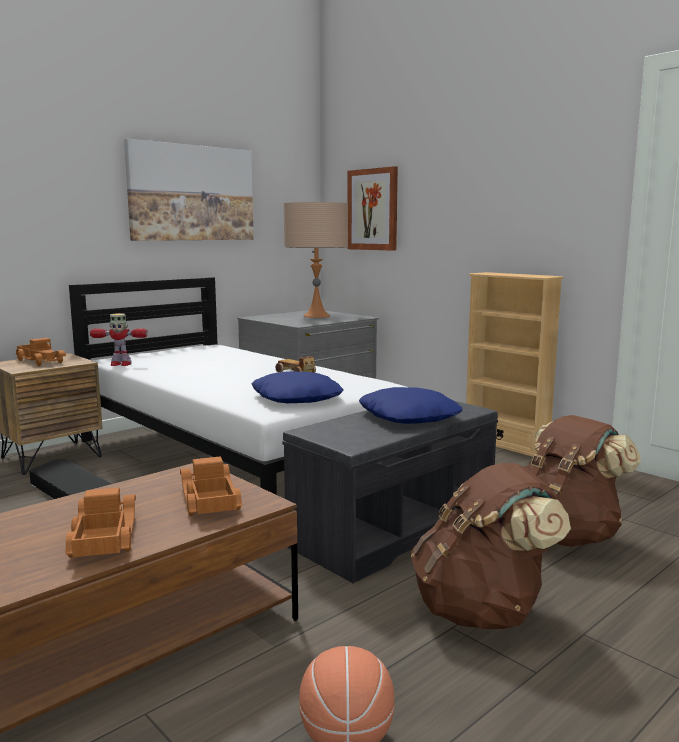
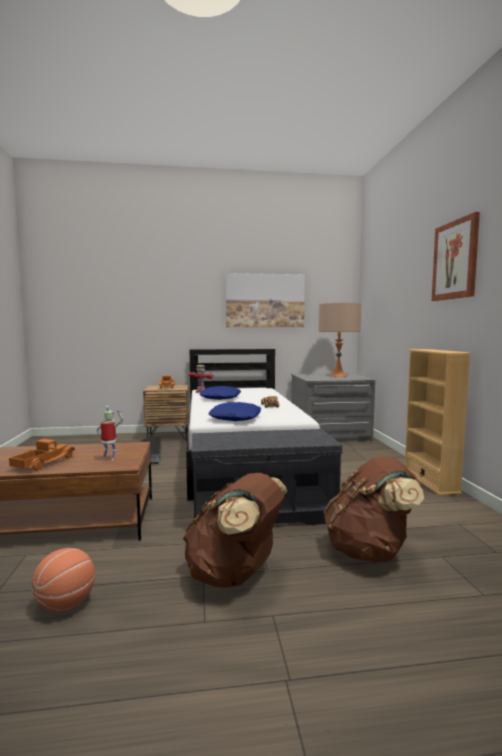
camera: 35 degrees right, 5 degrees down
toy truck [180,457,242,516] -> toy robot [96,406,123,461]
picture [347,166,398,251] -> picture moved to [432,212,480,301]
blue pillow [359,387,462,424] -> blue pillow moved to [199,386,241,400]

